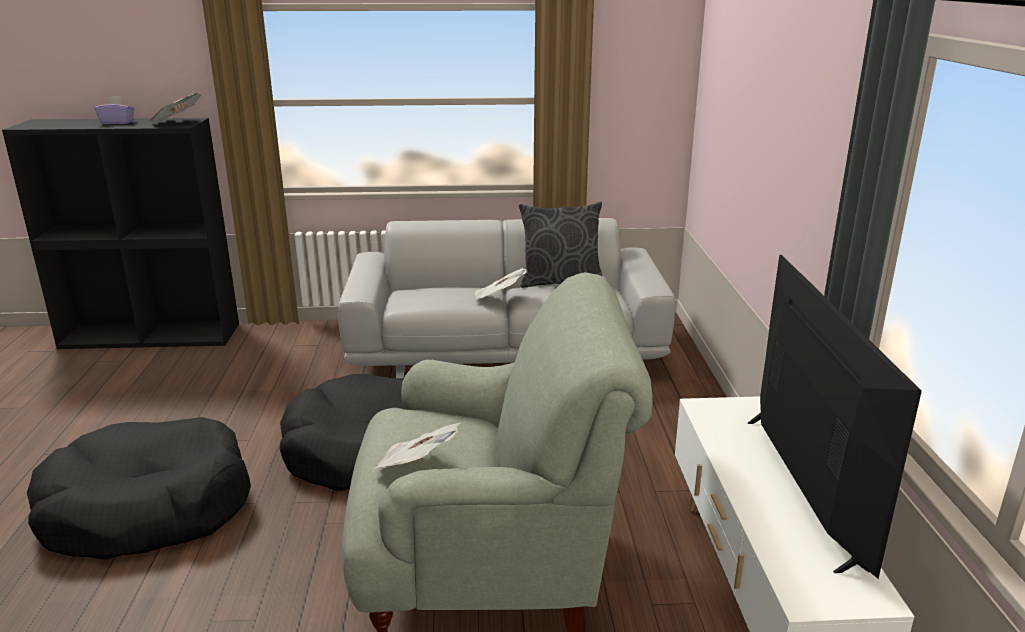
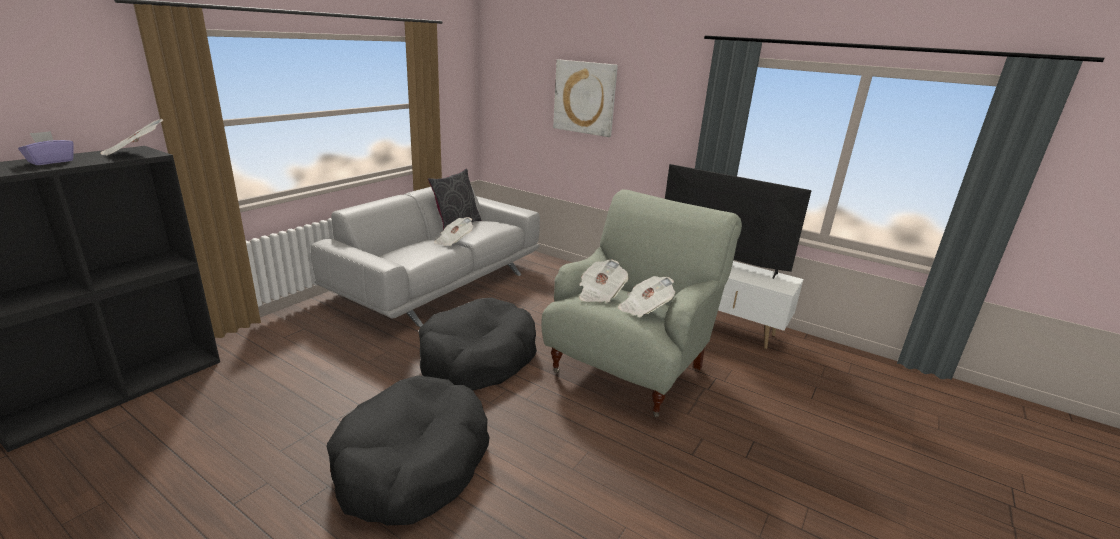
camera: 55 degrees left, 0 degrees up
none -> picture [553,60,618,137]
none -> newspaper [579,260,628,303]

